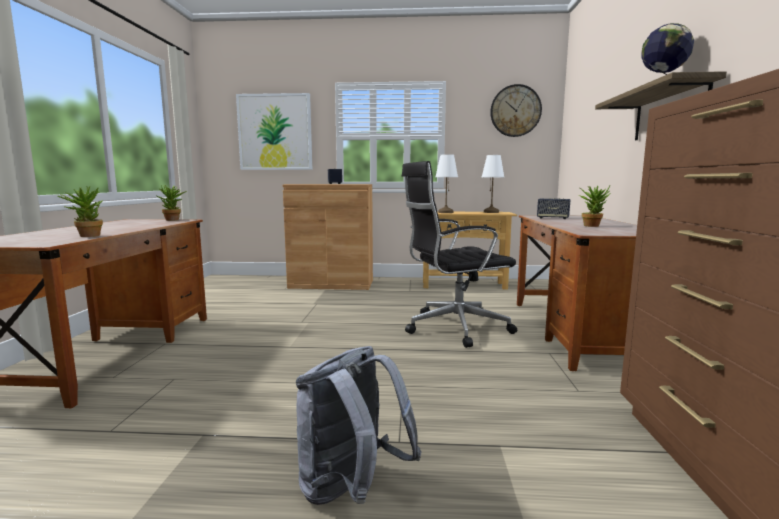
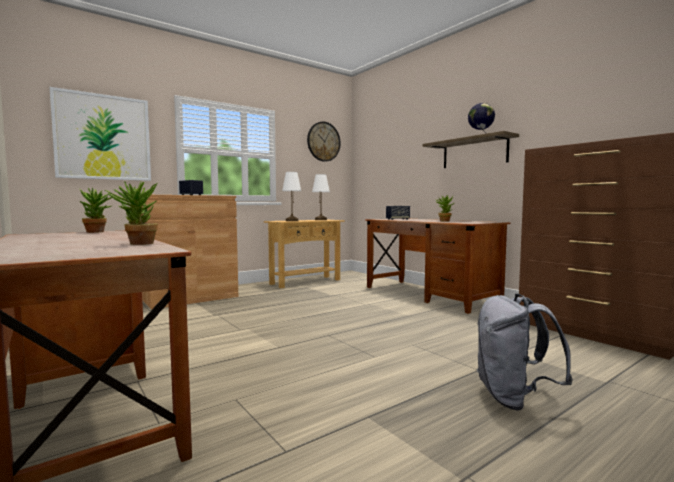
camera: 40 degrees left, 5 degrees down
black office chair [402,161,517,348] -> none

